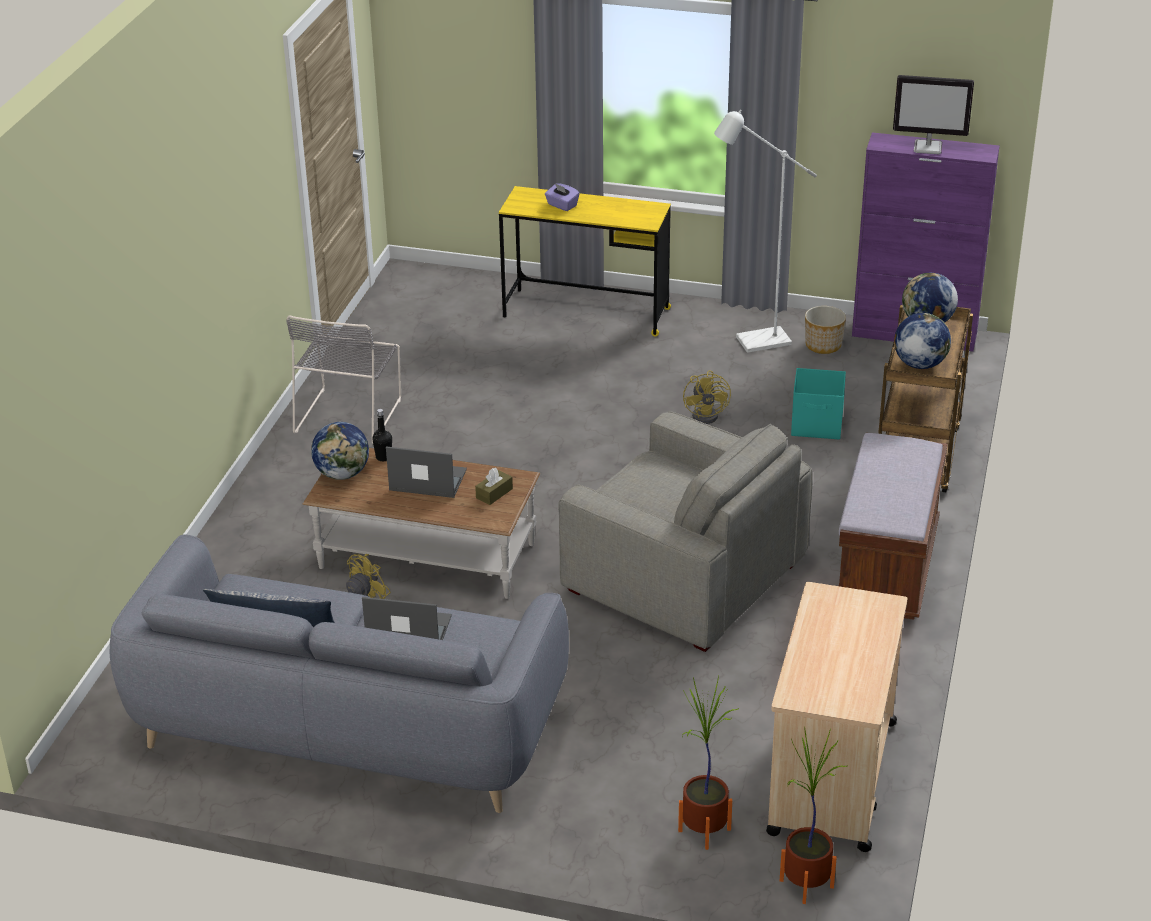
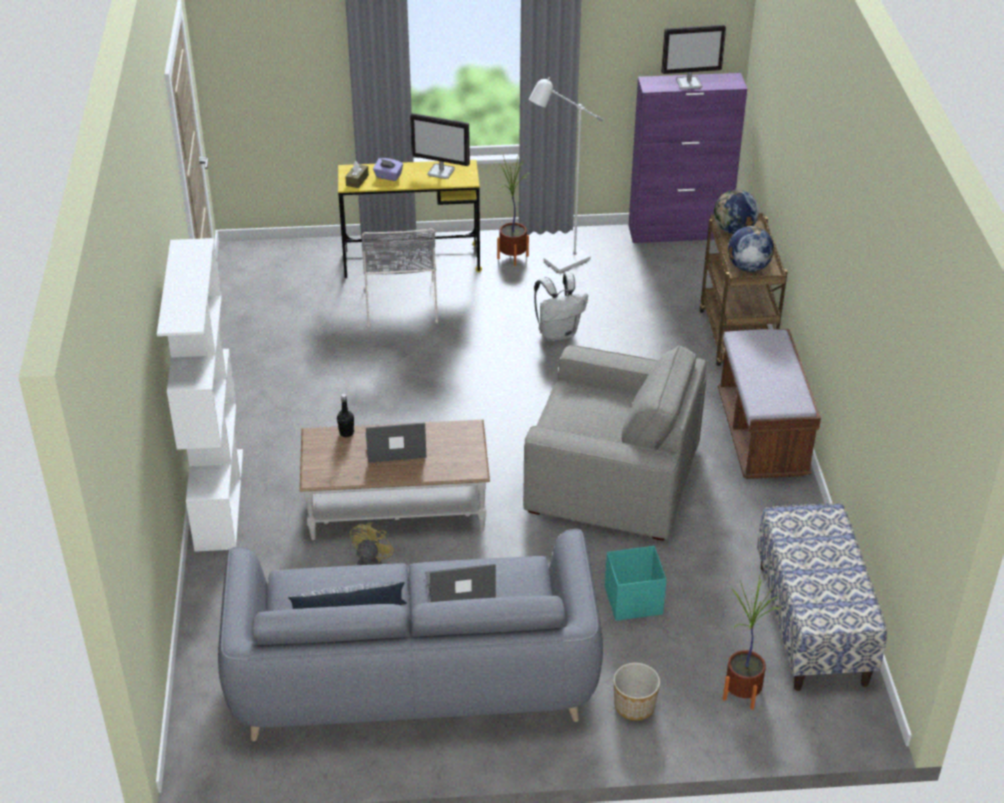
camera: 20 degrees left, 5 degrees up
grey chair [286,315,401,444] -> grey chair moved to [361,229,438,327]
globe [311,422,369,480] -> none
brown tissue box [475,468,513,505] -> brown tissue box moved to [345,161,369,188]
yellow fan [683,370,731,424] -> white backpack [534,273,588,342]
beige cart [766,582,907,852] -> bench [757,503,887,691]
potted plant [780,726,848,904] -> potted plant moved to [497,153,532,266]
turquoise storage box [791,368,846,439] -> turquoise storage box moved to [605,546,666,621]
planter [805,306,846,354] -> planter moved to [614,663,660,721]
none -> white bookcase [157,238,243,552]
none -> monitor [410,113,470,179]

